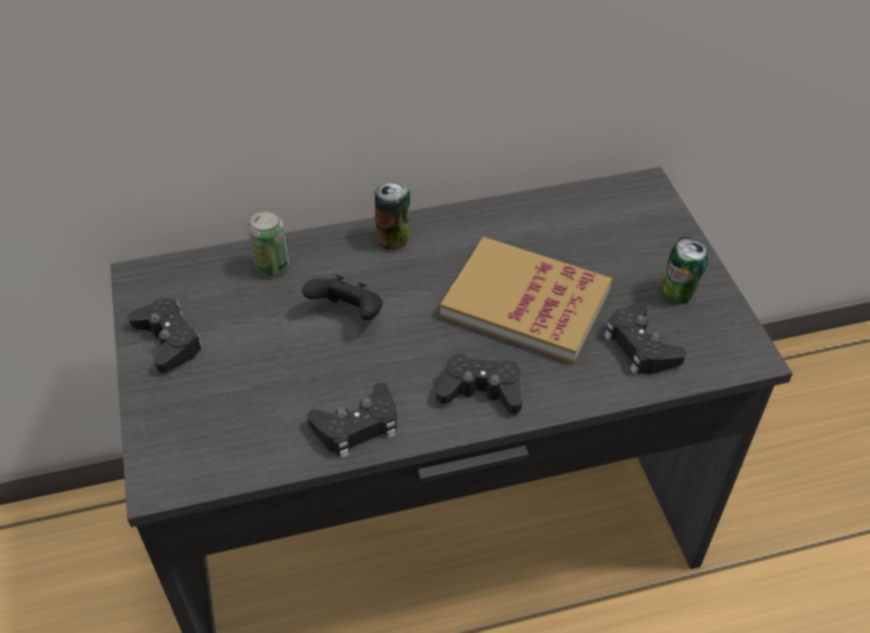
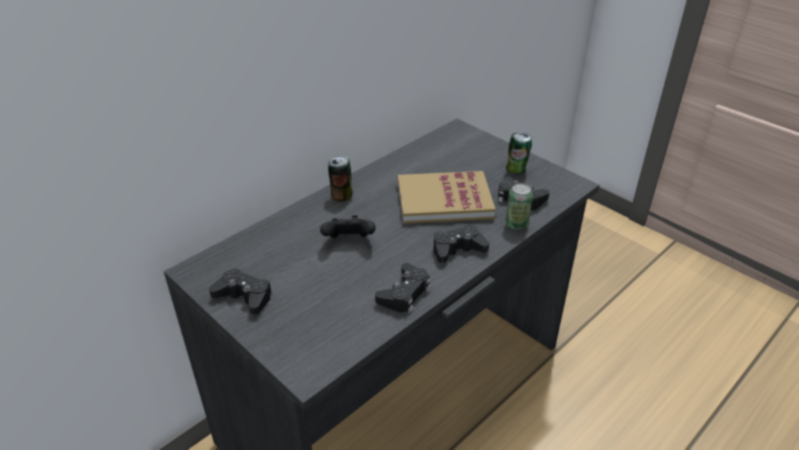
camera: 30 degrees left, 10 degrees down
can [248,210,289,276] -> can moved to [505,183,533,230]

